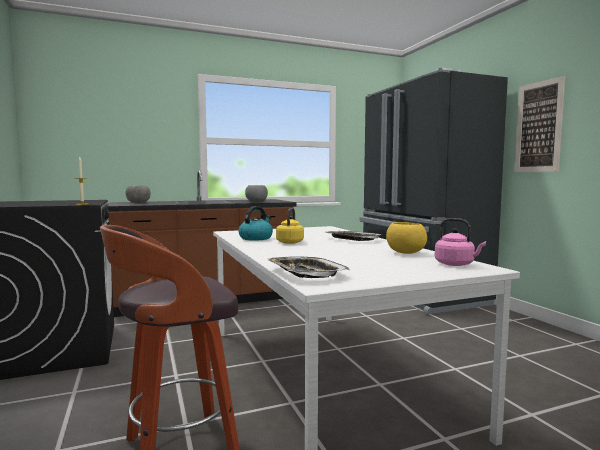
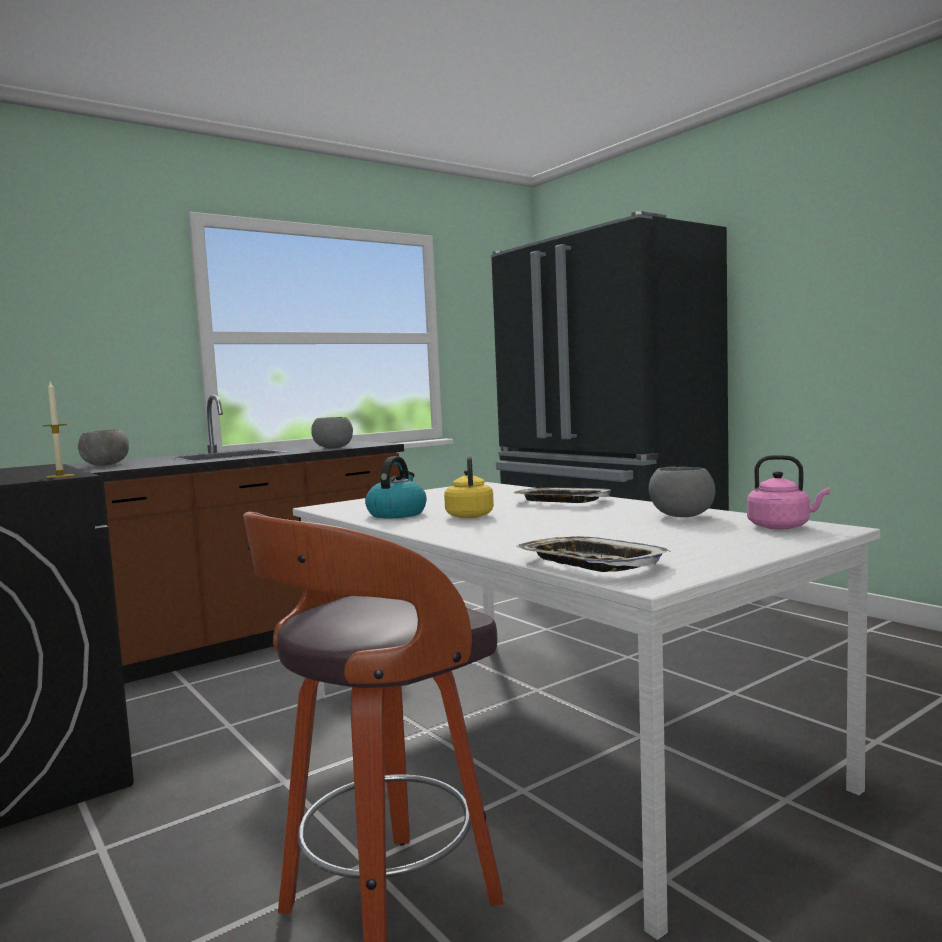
camera: 15 degrees left, 0 degrees up
yellow bowl [386,222,427,254] -> grey bowl [649,467,715,517]
picture [514,76,565,172] -> none

